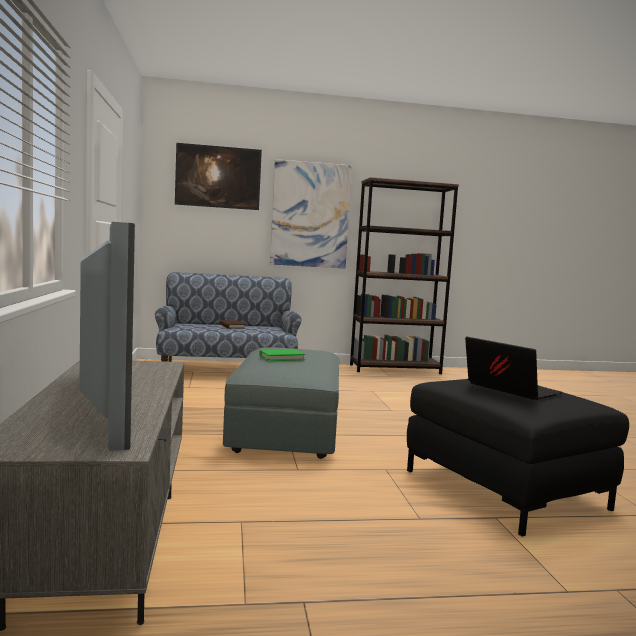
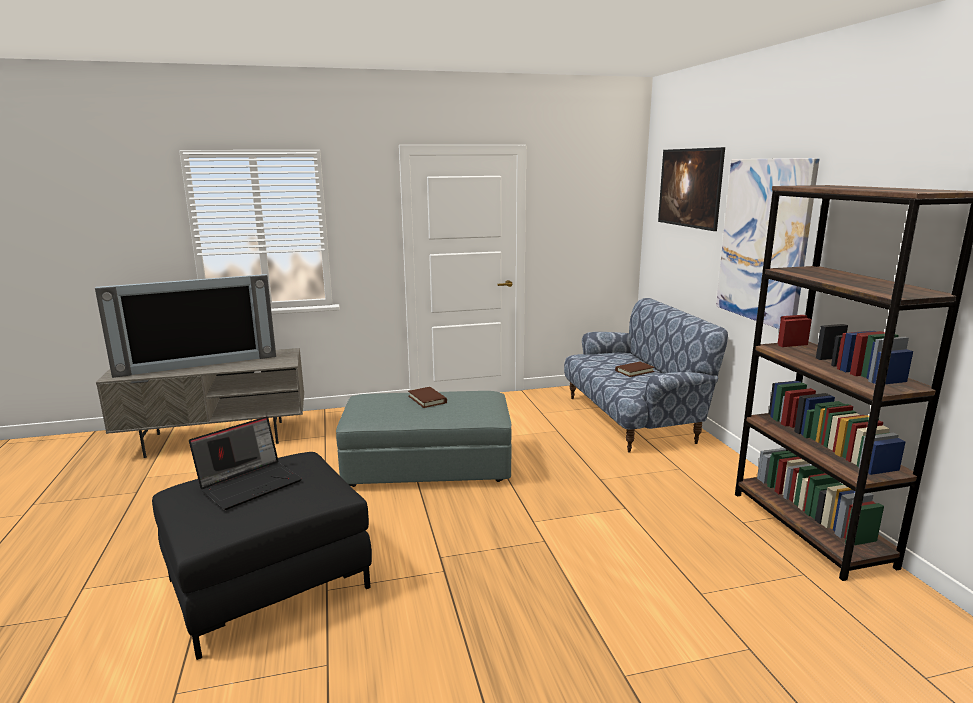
camera: 85 degrees right, 10 degrees up
green book [259,349,305,361] -> brown book [408,387,447,408]

